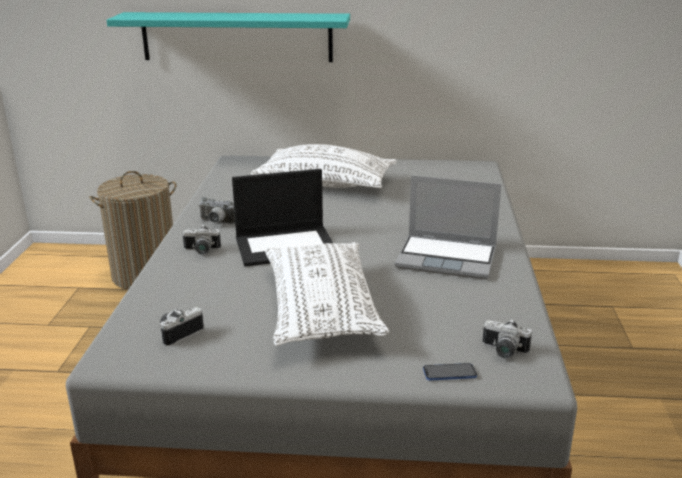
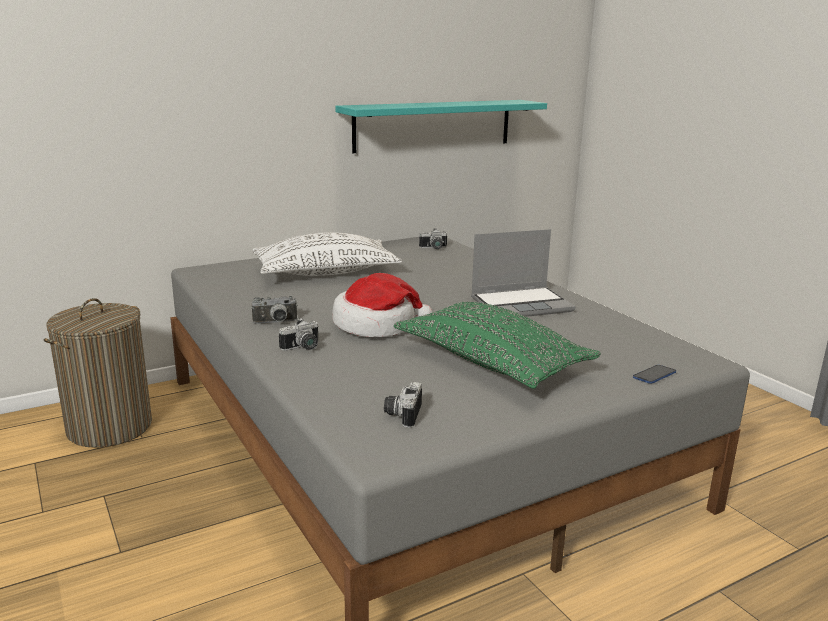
camera: 35 degrees left, 5 degrees down
turquoise shelf [107,12,350,62] -> turquoise shelf moved to [335,100,547,153]
laptop [232,169,333,267] -> hat [332,273,432,337]
white pillow [265,242,389,346] -> green pillow [394,302,601,389]
camera [483,318,532,358] -> camera moved to [419,228,447,249]

